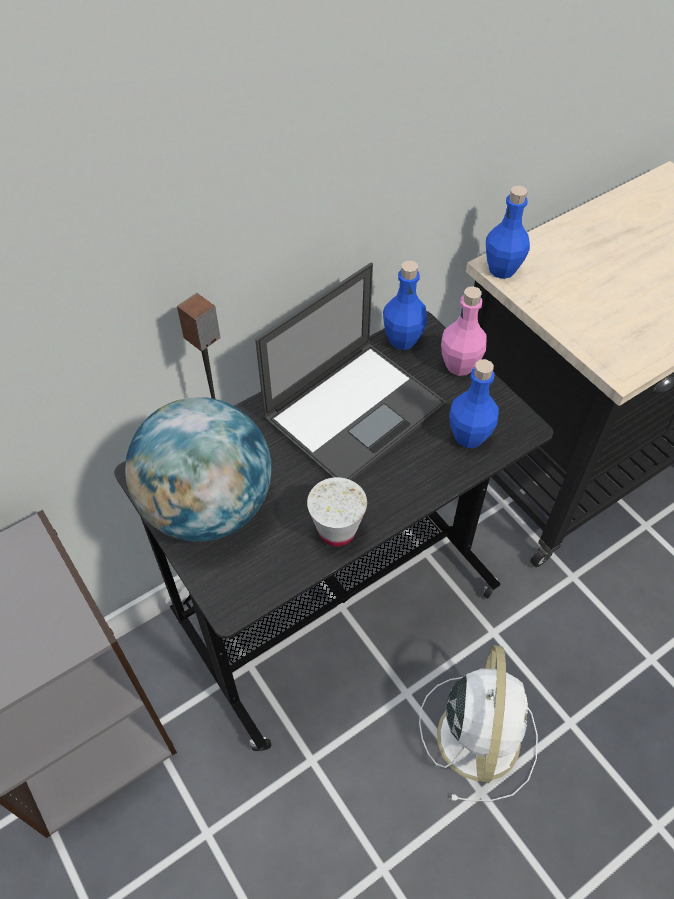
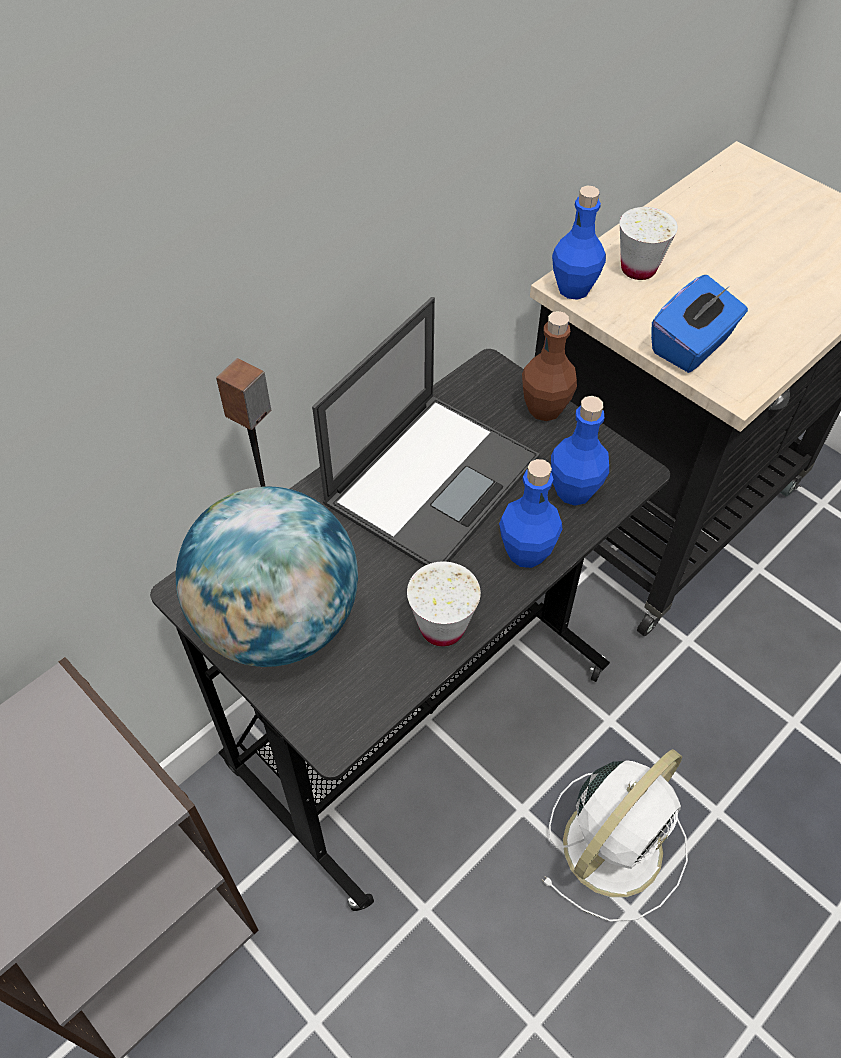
camera: 10 degrees left, 0 degrees up
blue bottle [383,260,427,350] -> blue bottle moved to [499,459,562,568]
white fan [419,645,538,801] -> white fan turned 45 degrees clockwise [542,749,688,922]
pink bottle [441,286,487,376] -> brown bottle [522,311,577,421]
none -> white cup [620,207,678,280]
none -> blue tissue box [651,275,748,373]

